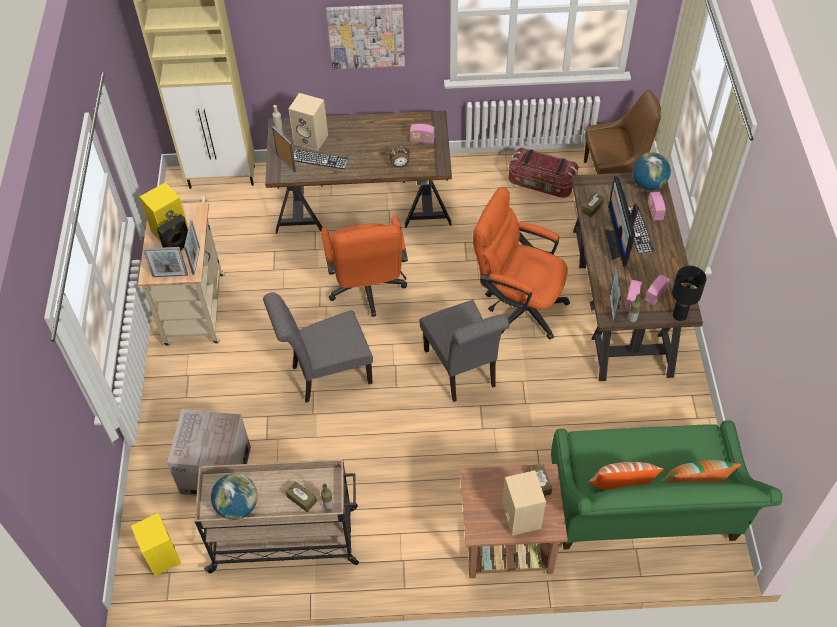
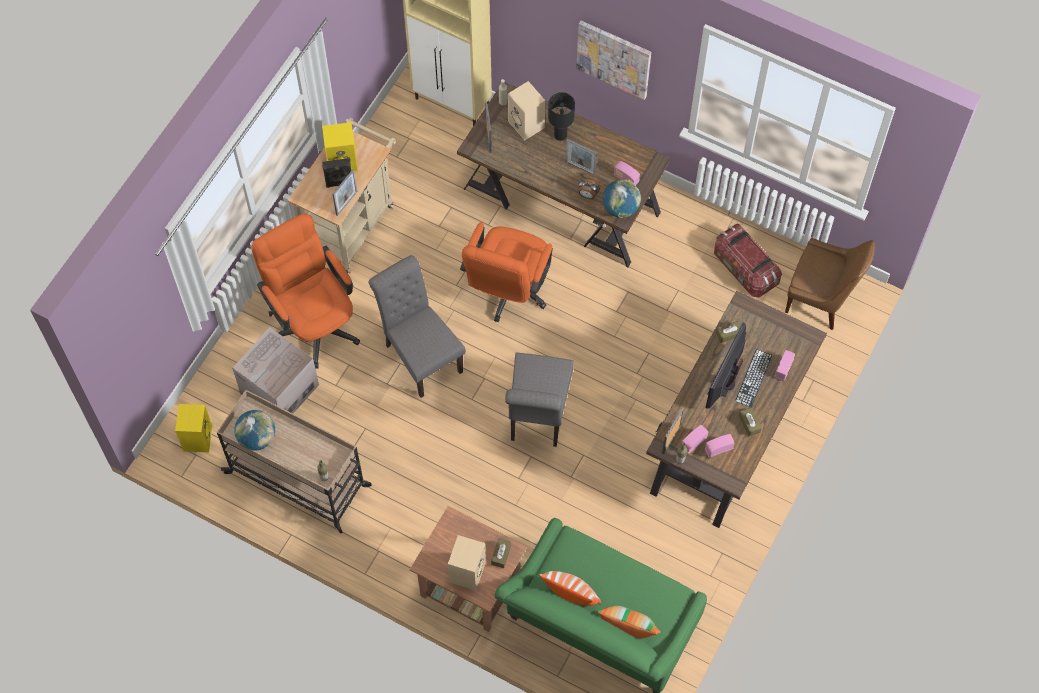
camera: 30 degrees right, 10 degrees up
picture frame [143,247,188,277] -> picture frame moved to [566,139,597,175]
grey chair [263,292,373,403] -> grey chair turned 45 degrees clockwise [369,255,466,398]
brown tissue box [286,481,317,512] -> brown tissue box moved to [739,407,762,437]
keyboard [293,149,349,169] -> none
orange office chair [473,187,570,340] -> orange office chair moved to [252,213,360,369]
globe [633,152,671,190] -> globe moved to [603,179,641,218]
black table lamp [672,266,707,321] -> black table lamp moved to [548,92,575,141]

